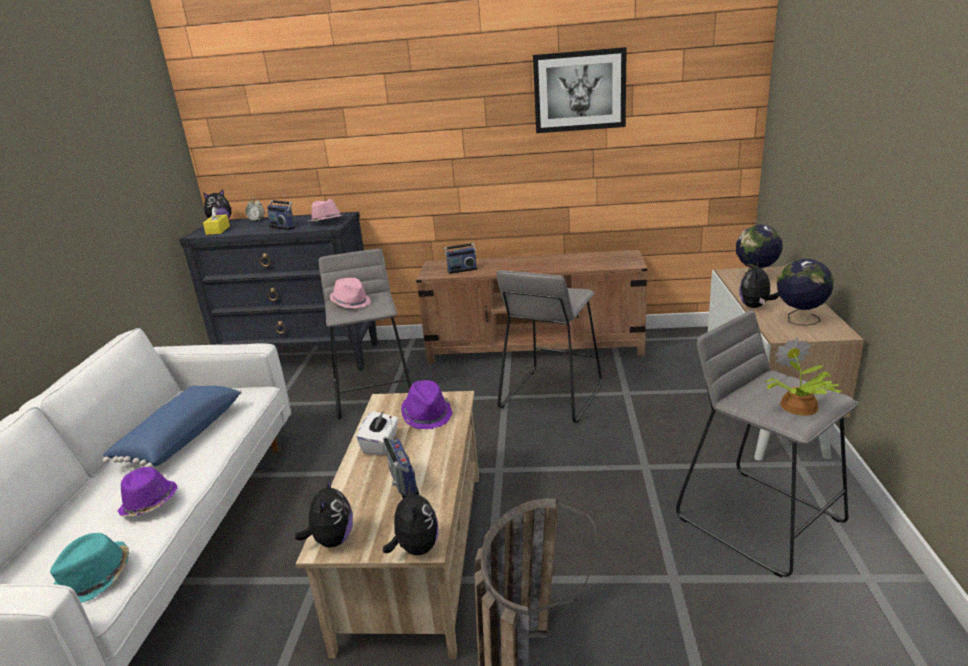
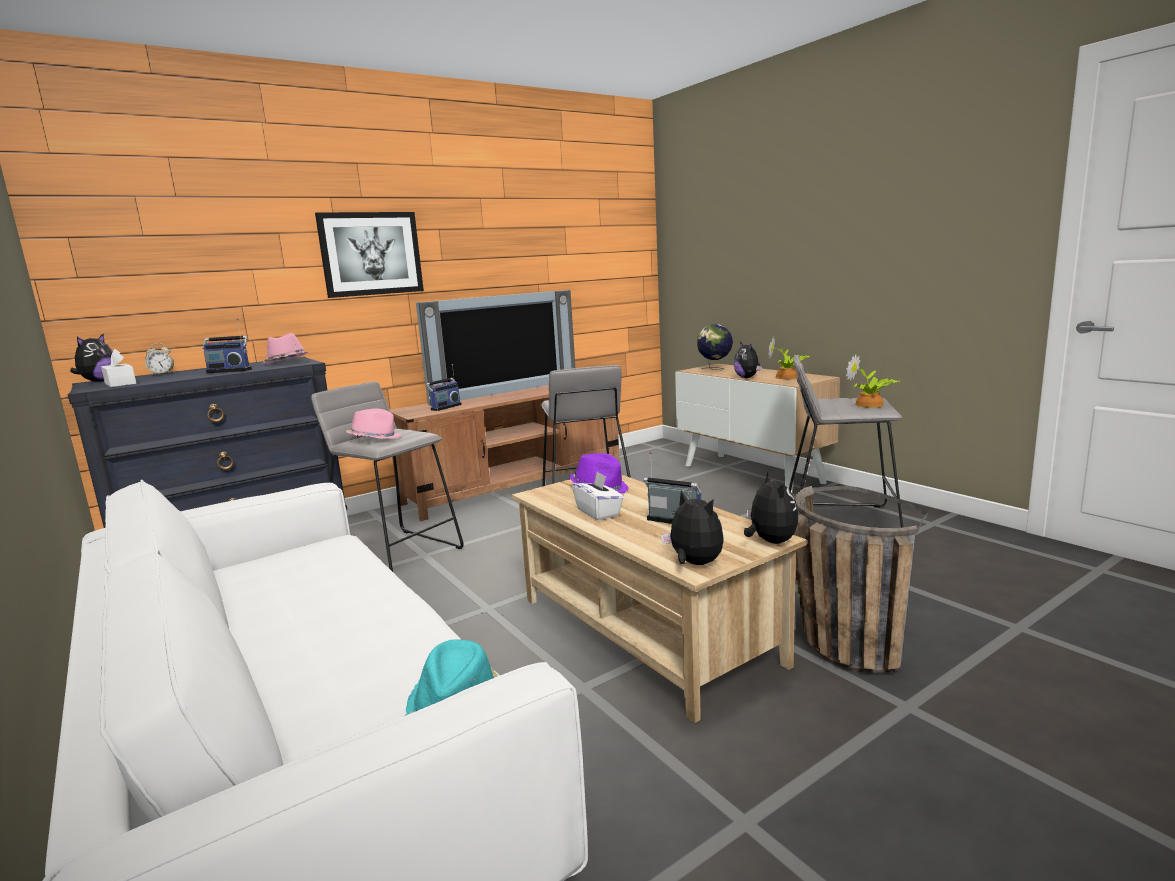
camera: 40 degrees left, 10 degrees down
blue pillow [103,385,242,468] -> none
purple hat [117,467,178,517] -> none
yellow tissue box [203,206,230,235] -> white tissue box [101,349,137,387]
plush toy [383,482,438,555] -> plush toy turned 45 degrees clockwise [744,472,799,544]
picture [533,47,627,133] -> picture moved to [315,212,424,298]
globe [777,258,834,326] -> potted plant [768,337,810,379]
none -> television [416,290,575,406]

